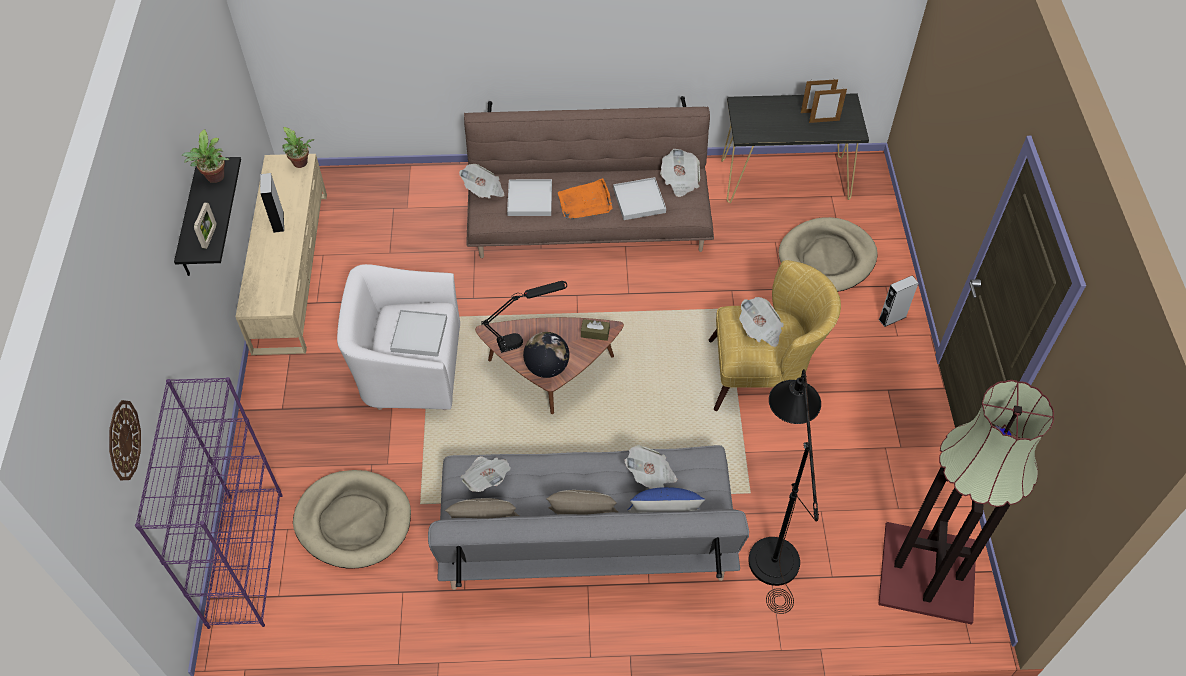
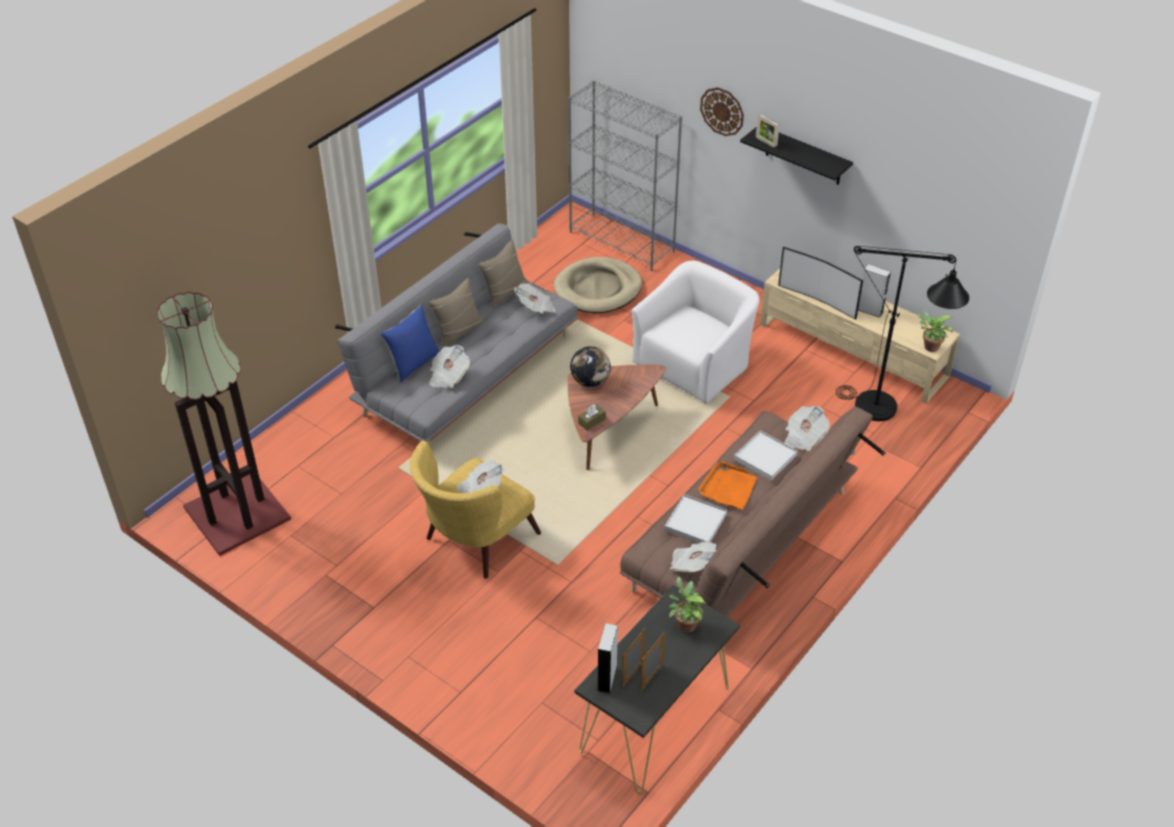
camera: 130 degrees right, 10 degrees down
wall clock [109,400,141,480] -> wall clock moved to [700,87,744,136]
purple bookcase [135,377,283,629] -> grey bookcase [568,81,682,271]
potted plant [181,129,229,183] -> potted plant moved to [669,577,706,632]
white tray [390,310,447,357] -> none
black table lamp [481,281,567,353] -> none
black floor lamp [748,369,821,614] -> black floor lamp moved to [836,246,969,421]
beige dog bed [779,217,878,292] -> none
grey speaker [878,276,919,327] -> grey speaker moved to [597,623,618,694]
none -> television [778,247,863,320]

